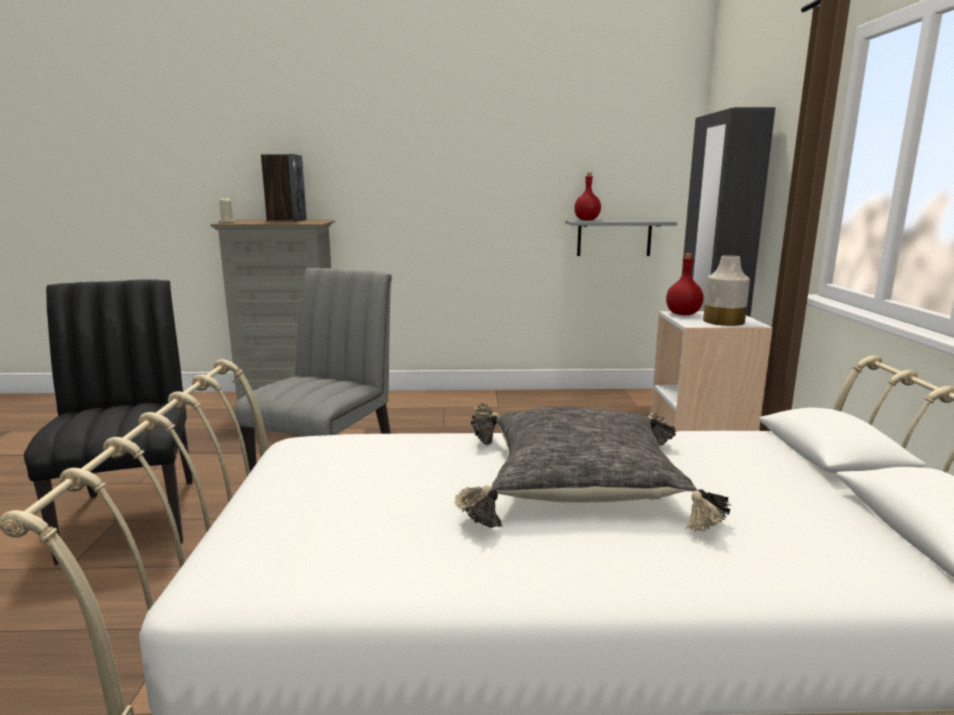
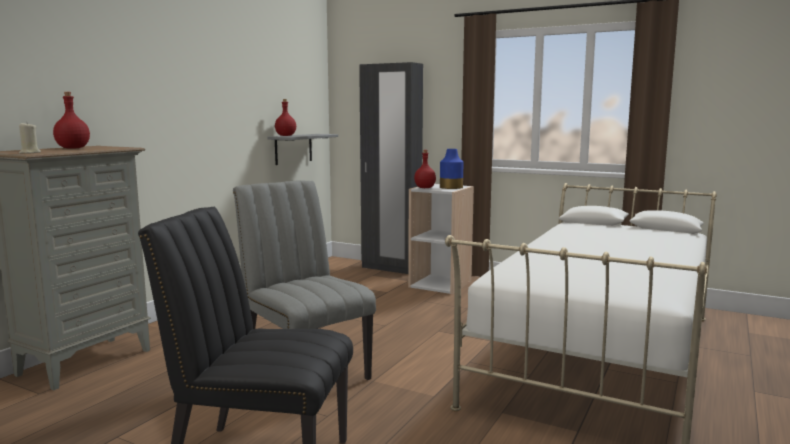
camera: 60 degrees left, 5 degrees down
speaker [261,154,307,222] -> red bottle [53,92,90,149]
pillow [454,403,731,532] -> none
beige vase [703,255,750,326] -> blue vase [440,149,463,189]

